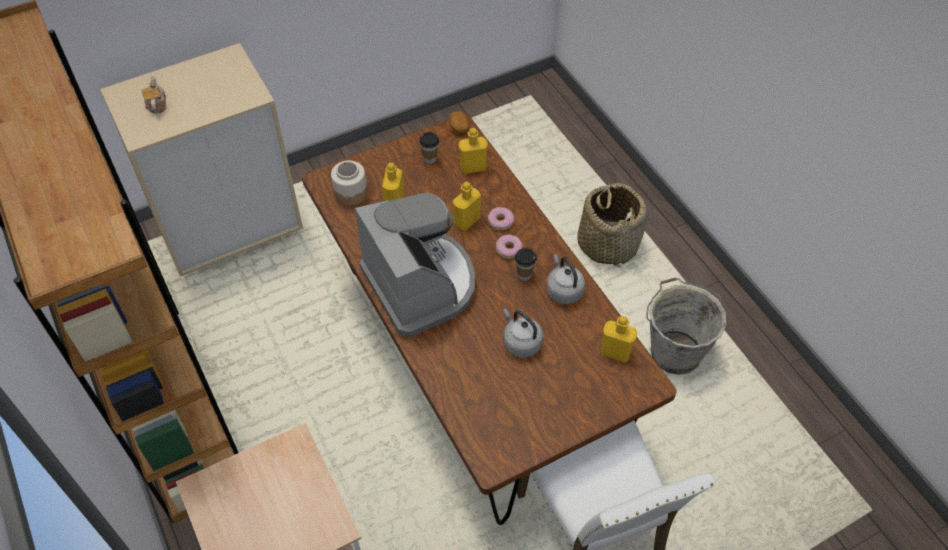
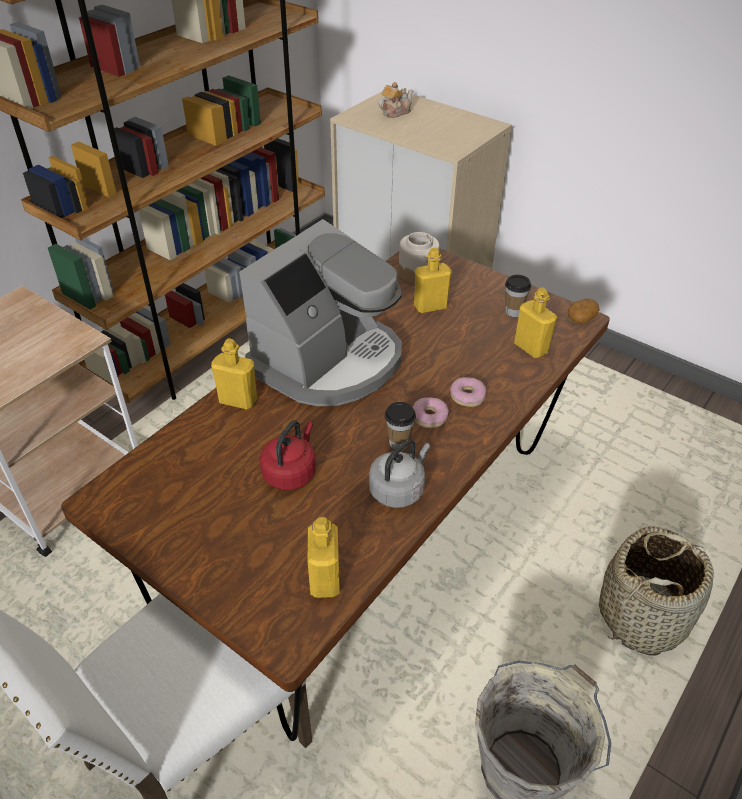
camera: 65 degrees right, 10 degrees down
yellow bottle [453,182,481,230] -> yellow bottle moved to [211,338,257,410]
grey kettle [503,308,543,358] -> red kettle [260,420,316,490]

